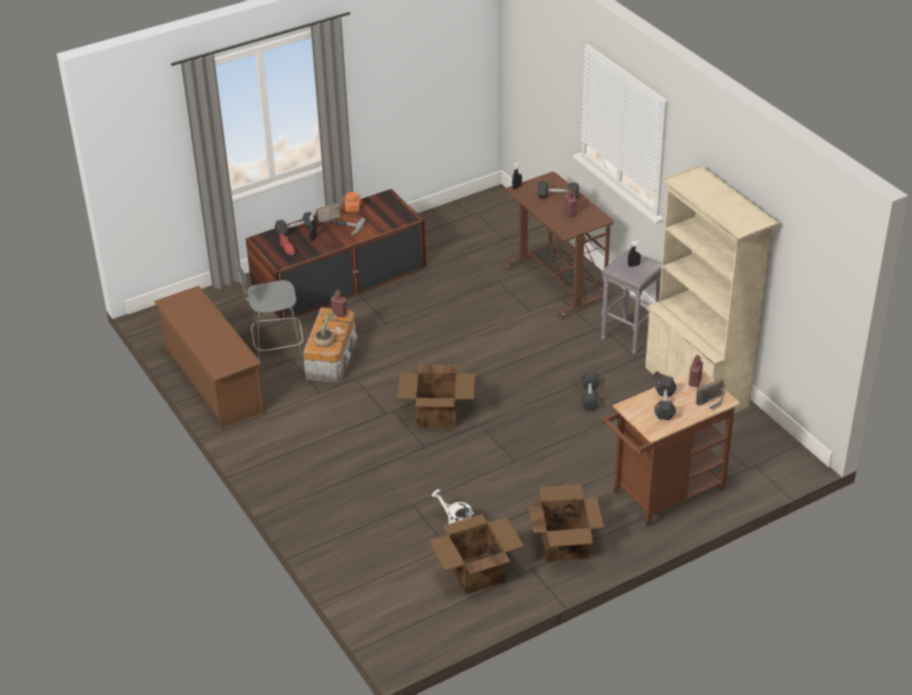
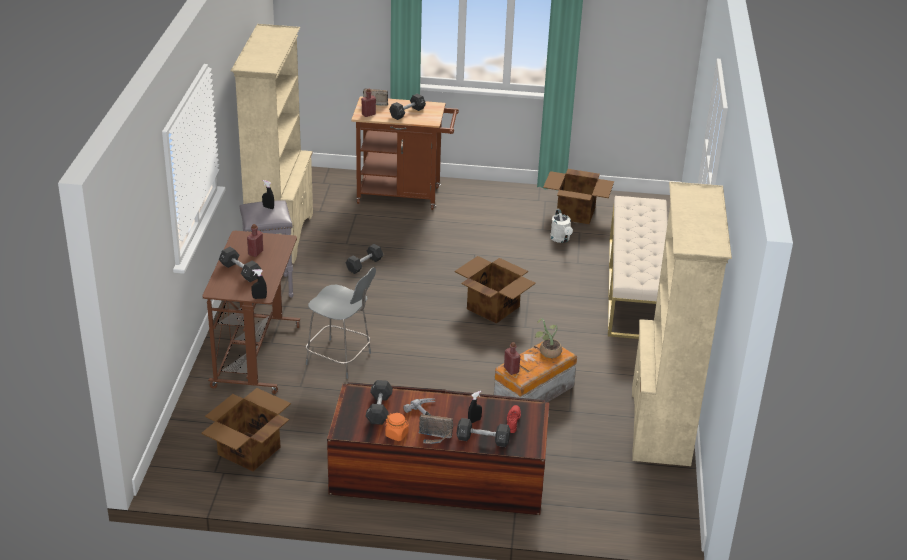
camera: 145 degrees left, 5 degrees down
brown shoe rack [154,285,264,428] -> beige bookcase [632,181,732,466]
grey chair [237,260,303,361] -> grey chair moved to [306,267,376,379]
cardboard box [528,484,604,562] -> cardboard box moved to [201,388,291,471]
none -> black dumbbell [366,380,393,425]
none -> beige bench [608,196,668,339]

